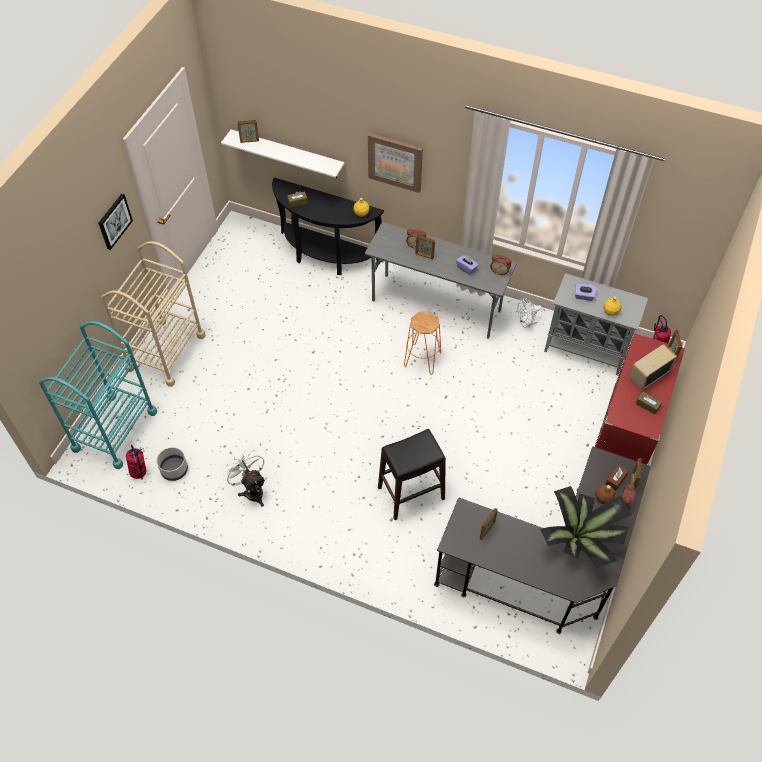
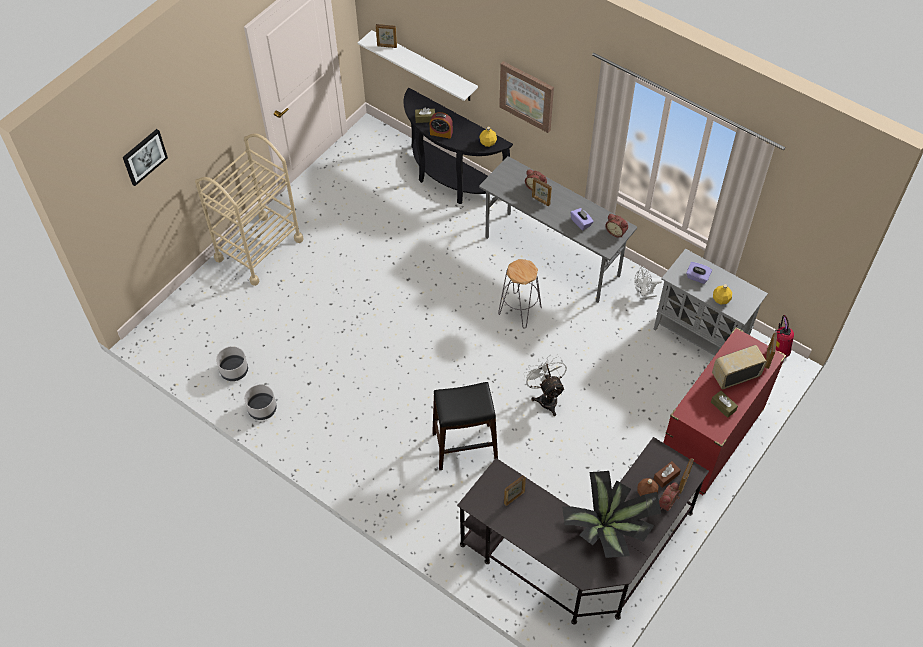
camera: 15 degrees right, 0 degrees up
turquoise cart [39,321,157,469] -> none
picture [98,194,133,250] -> picture moved to [123,129,168,186]
fire extinguisher [126,445,147,480] -> none
white fan [223,450,266,507] -> white fan moved to [523,355,567,416]
orange stool [404,311,441,375] -> grey stool [498,259,542,329]
none -> grey planter [244,385,277,420]
none -> alarm clock [430,112,453,138]

